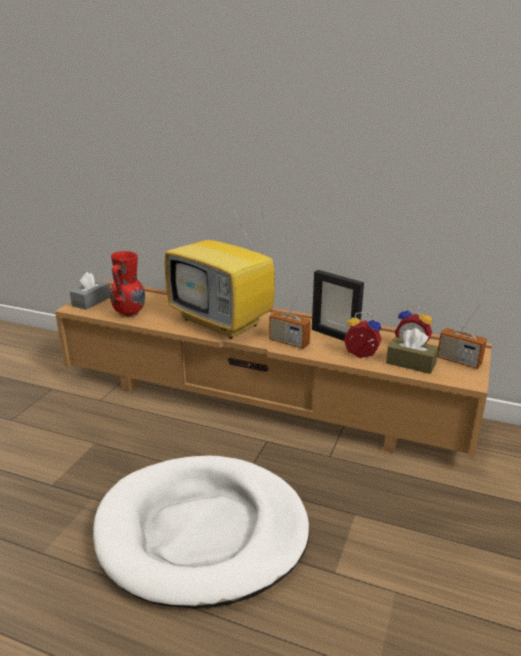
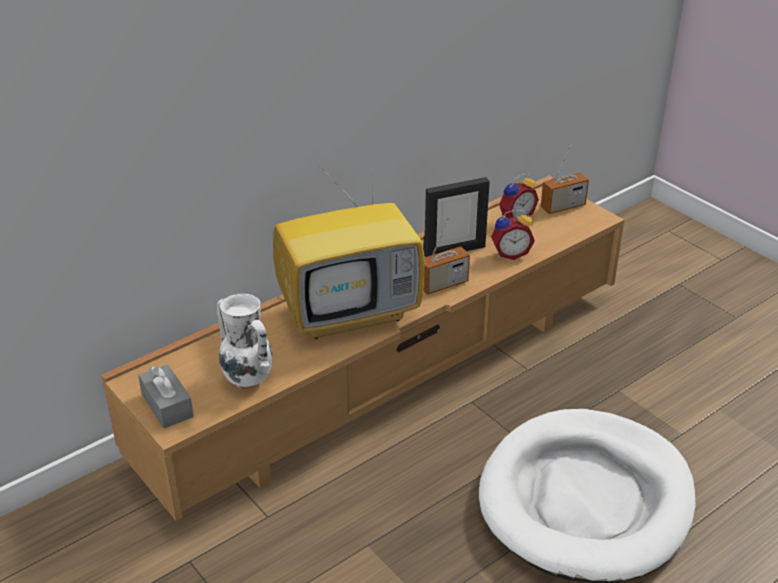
camera: 60 degrees left, 10 degrees up
red vase [110,251,145,317] -> white vase [217,294,273,389]
alarm clock [344,312,381,358] -> alarm clock turned 150 degrees counterclockwise [491,209,535,260]
brown tissue box [386,328,439,374] -> none

